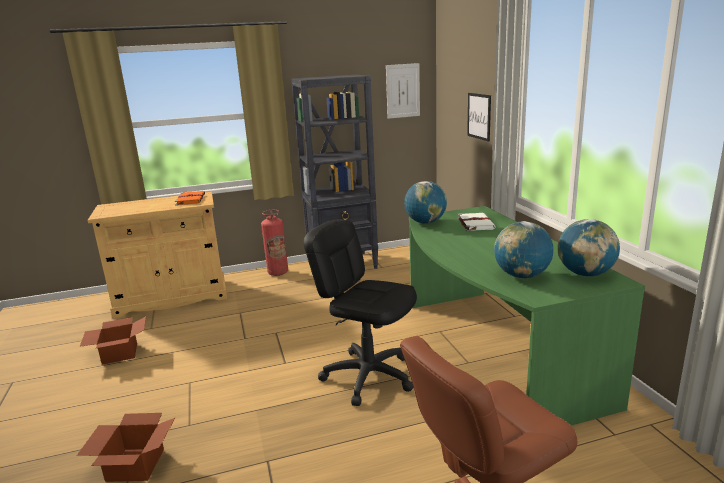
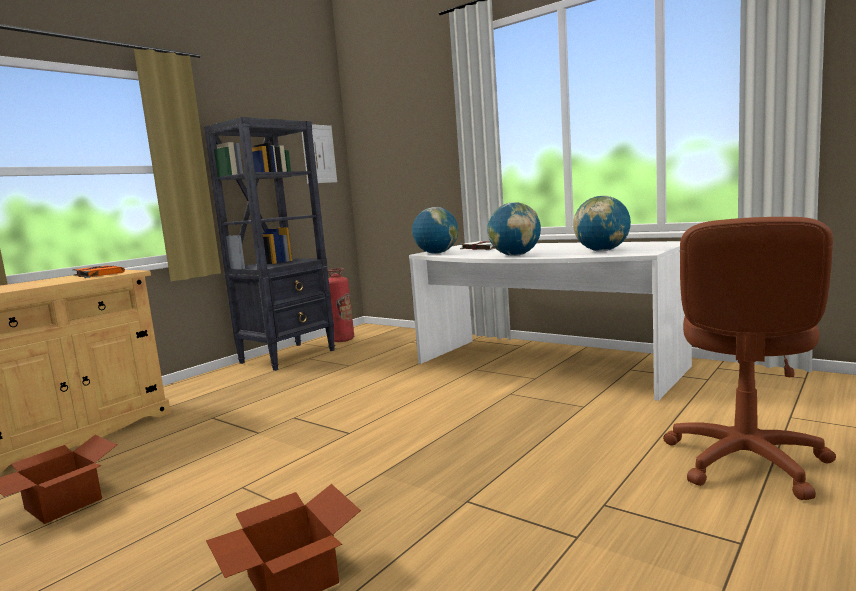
camera: 35 degrees left, 10 degrees down
fire extinguisher [261,210,288,276] -> fire extinguisher moved to [327,268,354,342]
black office chair [303,219,417,406] -> none
green desk [409,206,645,426] -> white desk [409,241,692,401]
picture [467,93,491,142] -> none
globe [558,219,620,277] -> globe moved to [487,202,541,256]

